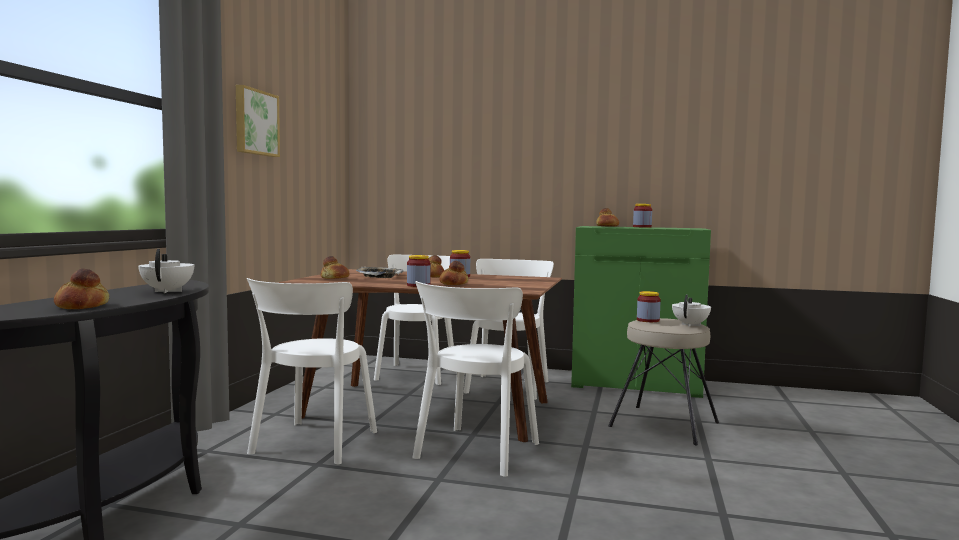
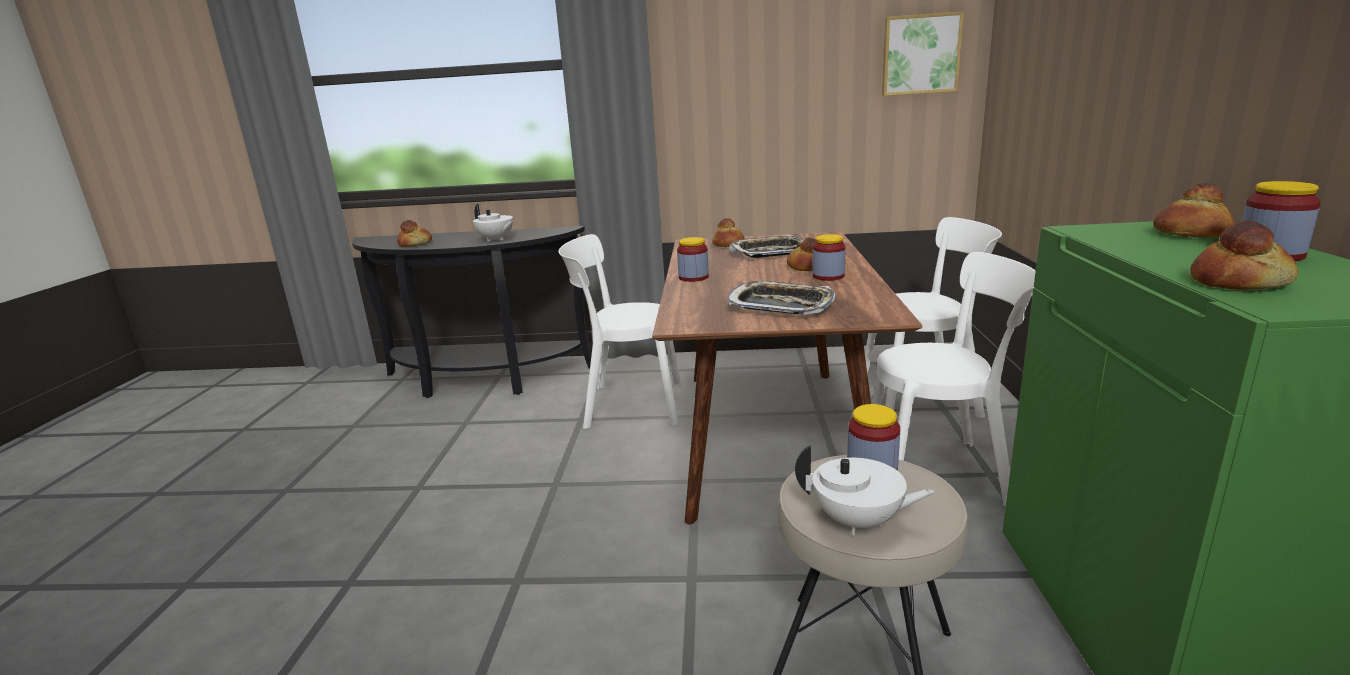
camera: 80 degrees right, 15 degrees up
white teapot [138,249,194,293] -> white teapot turned 60 degrees clockwise [473,204,514,242]
picture [236,85,280,157] -> picture moved to [882,11,964,96]
white chair [412,281,539,477] -> none
bread [440,261,468,285] -> bread moved to [1190,221,1298,290]
none -> tray [728,281,835,314]

